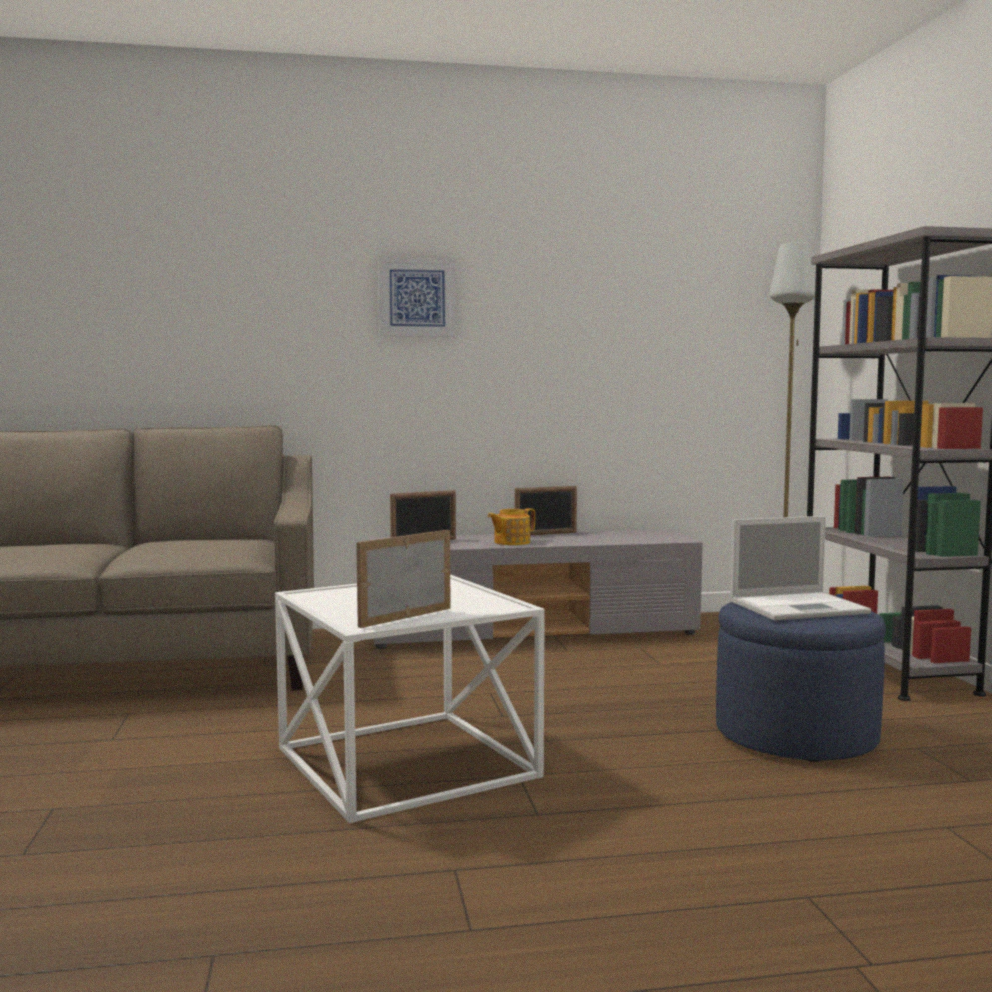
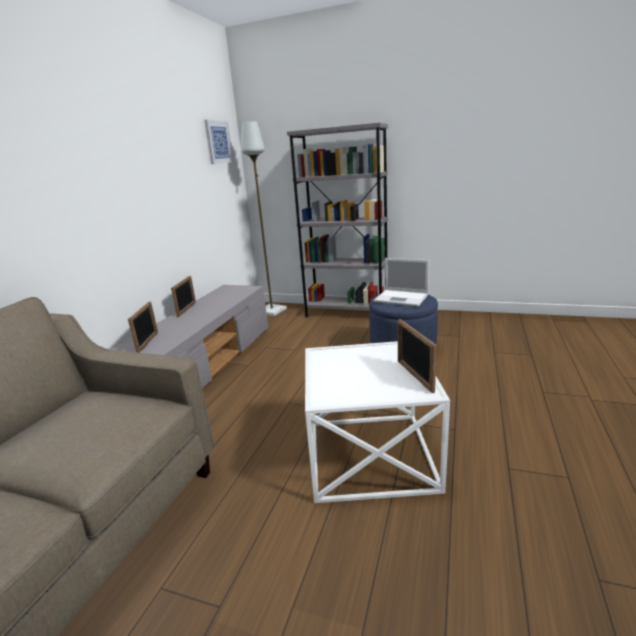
camera: 60 degrees left, 15 degrees up
picture [378,258,455,337] -> picture moved to [204,120,234,164]
teapot [488,508,535,545] -> none
laptop [730,516,871,620] -> laptop turned 105 degrees clockwise [374,258,429,307]

